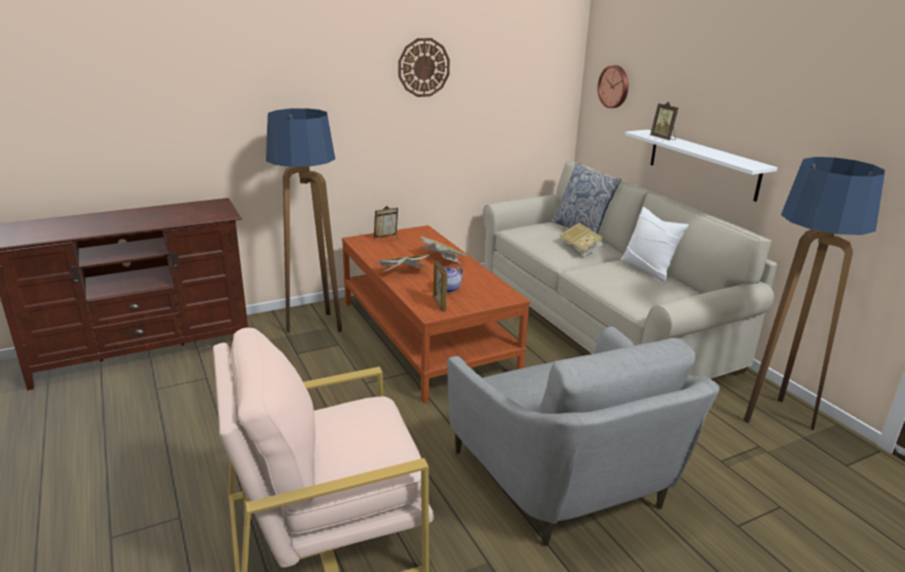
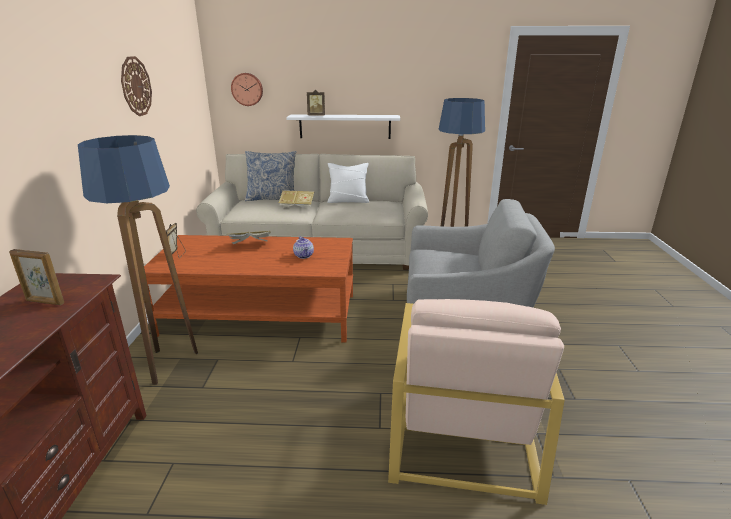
camera: 60 degrees left, 0 degrees up
book [376,254,430,272] -> none
picture frame [433,260,447,312] -> picture frame moved to [9,249,64,305]

